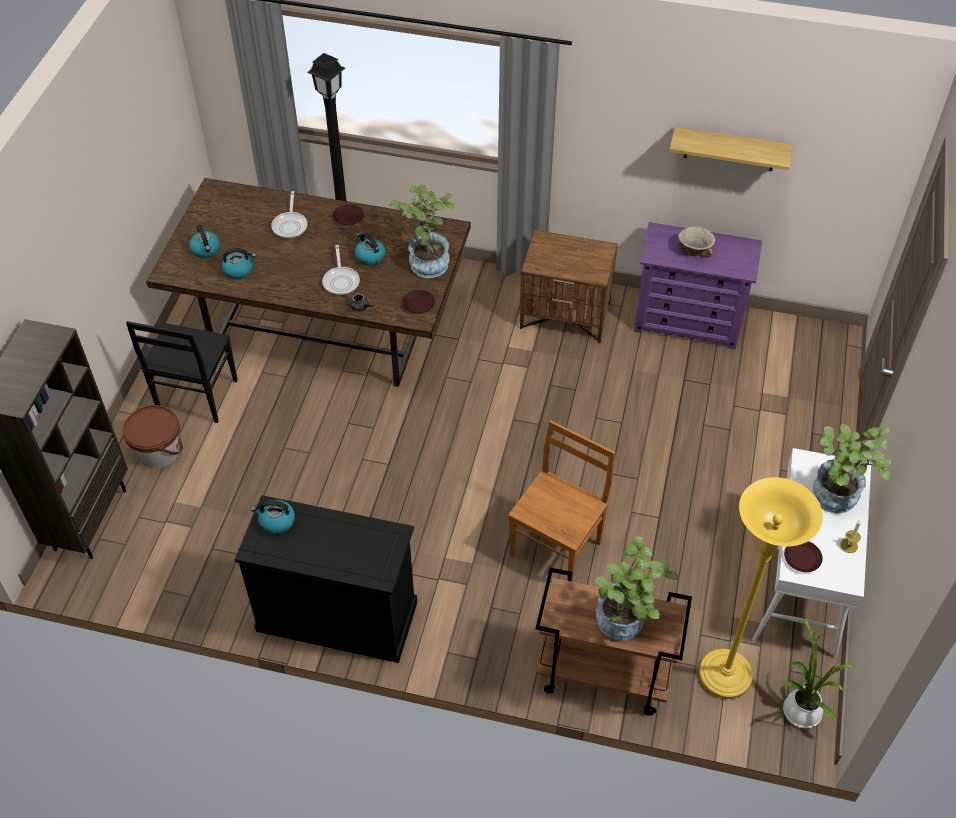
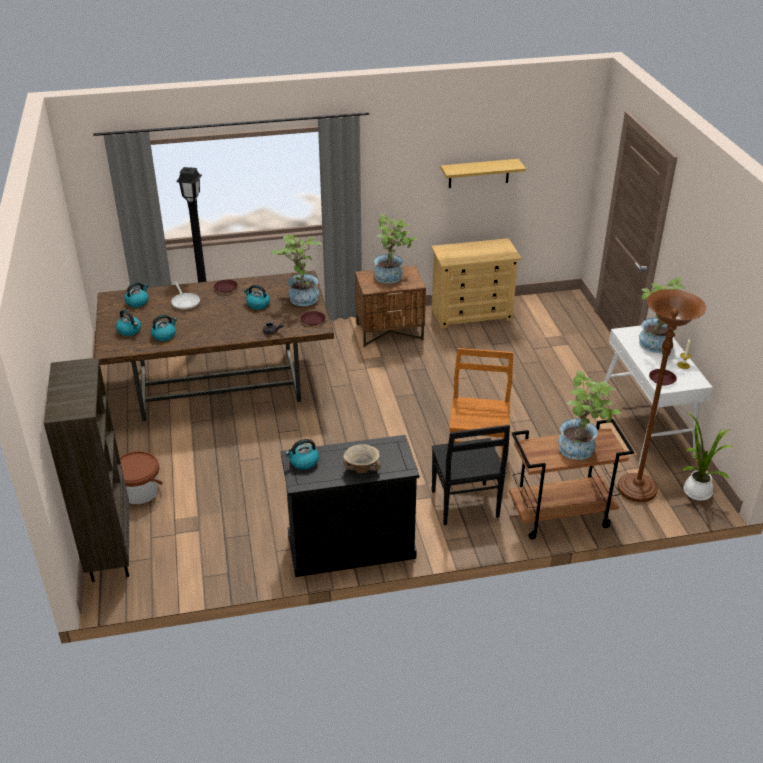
camera: 25 degrees left, 15 degrees down
black chair [126,321,238,423] -> black chair moved to [432,425,510,525]
frying pan [322,245,360,295] -> none
purple dresser [634,222,762,349] -> beige dresser [431,238,521,328]
beige bowl [677,227,715,258] -> beige bowl moved to [343,444,381,473]
yellow floor lamp [699,477,823,699] -> brown floor lamp [618,289,706,502]
none -> kettle [124,282,148,307]
none -> potted plant [374,214,417,284]

